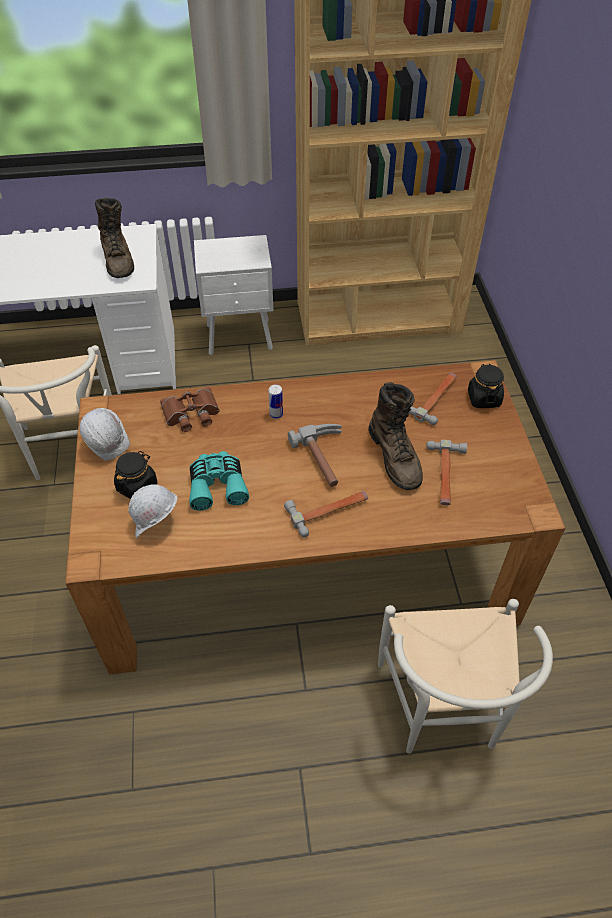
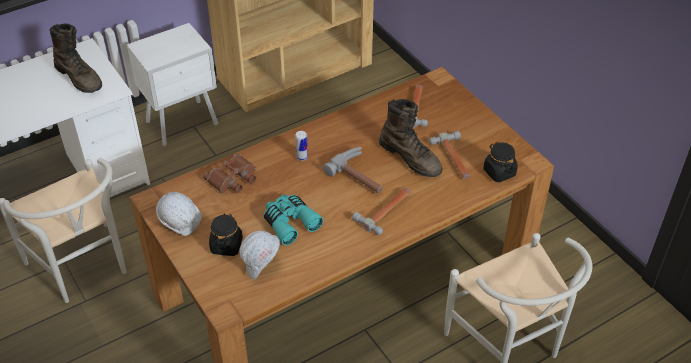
camera: 25 degrees left, 5 degrees down
black jar [468,364,504,408] -> black jar moved to [483,142,518,182]

